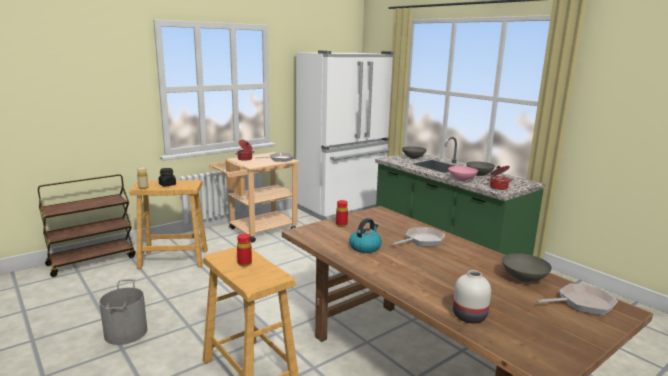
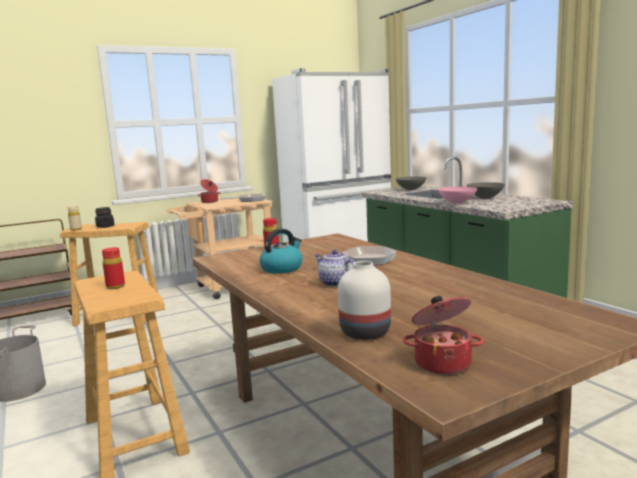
camera: 10 degrees right, 5 degrees down
cooking pot [487,166,513,190] -> cooking pot moved to [403,296,484,375]
grey bowl [502,253,552,282] -> none
frying pan [537,283,618,315] -> none
none -> teapot [315,250,354,287]

